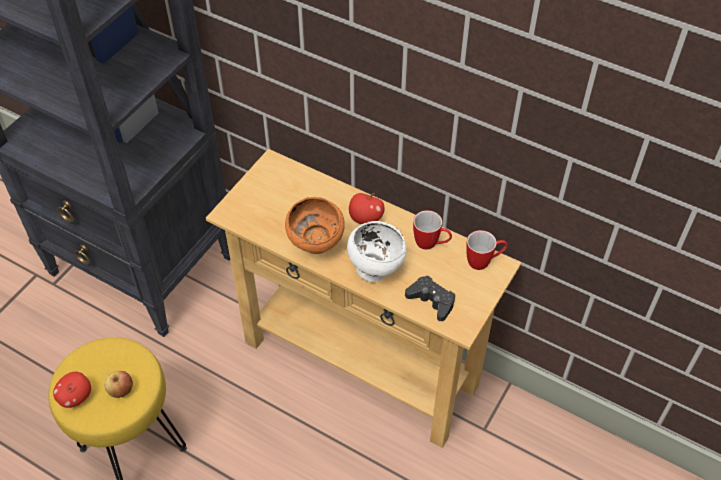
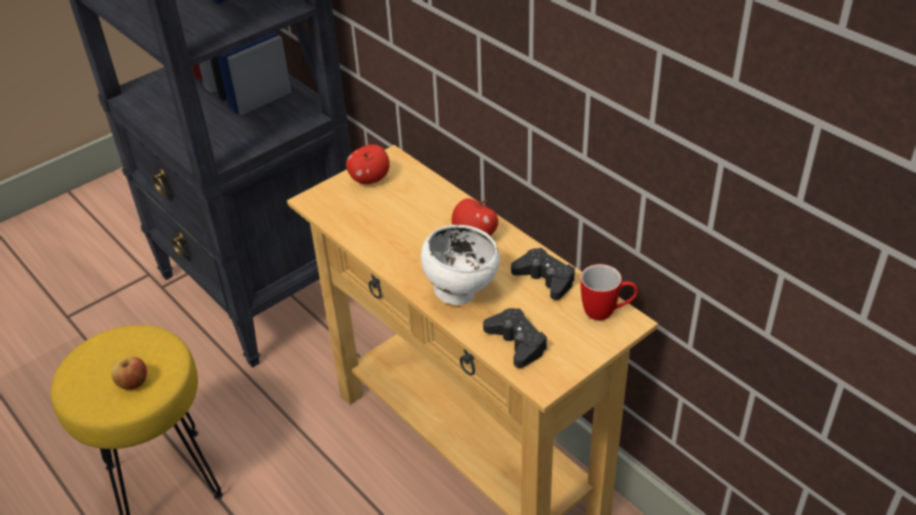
camera: 20 degrees right, 10 degrees down
apple [53,372,91,408] -> apple moved to [346,144,390,184]
orange bowl [285,197,345,254] -> none
mug [413,210,452,250] -> black game controller [511,248,575,300]

